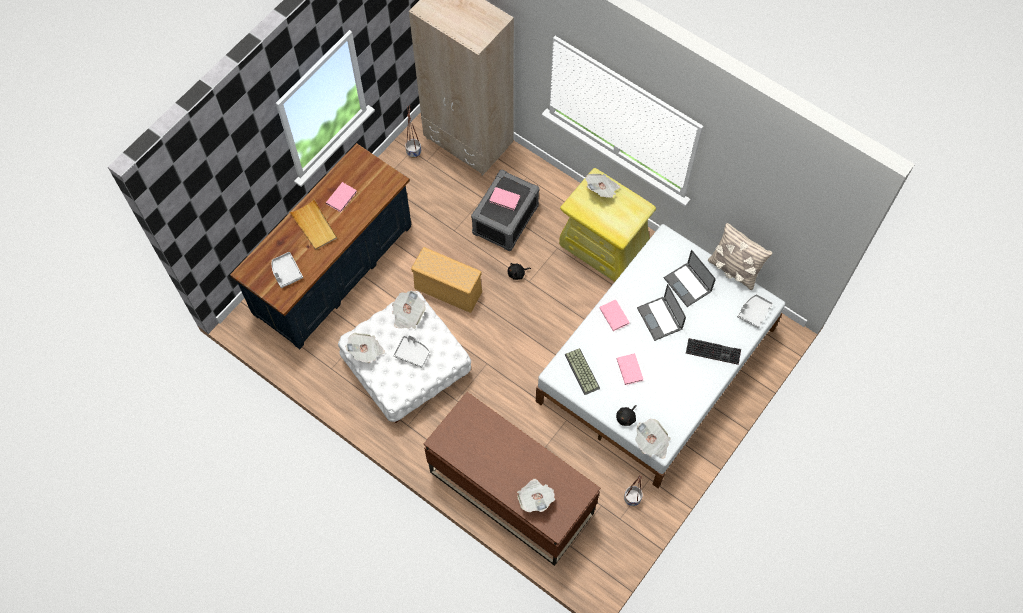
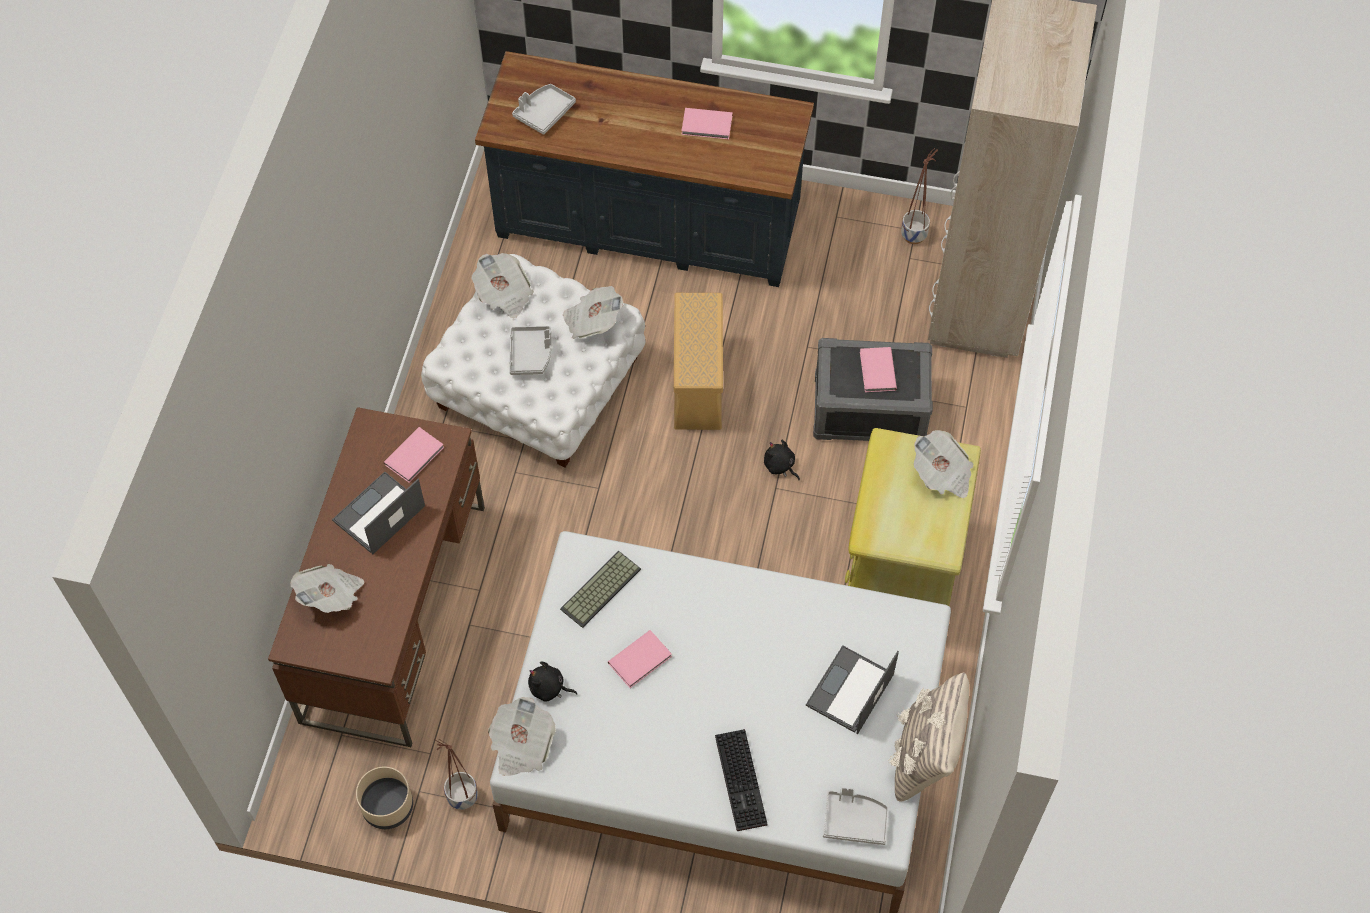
camera: 65 degrees right, 5 degrees down
beige tray [289,199,337,250] -> none
pink book [599,299,630,331] -> pink book moved to [383,427,444,483]
laptop [637,284,686,341] -> laptop moved to [332,472,425,555]
none -> beige planter [356,766,413,829]

